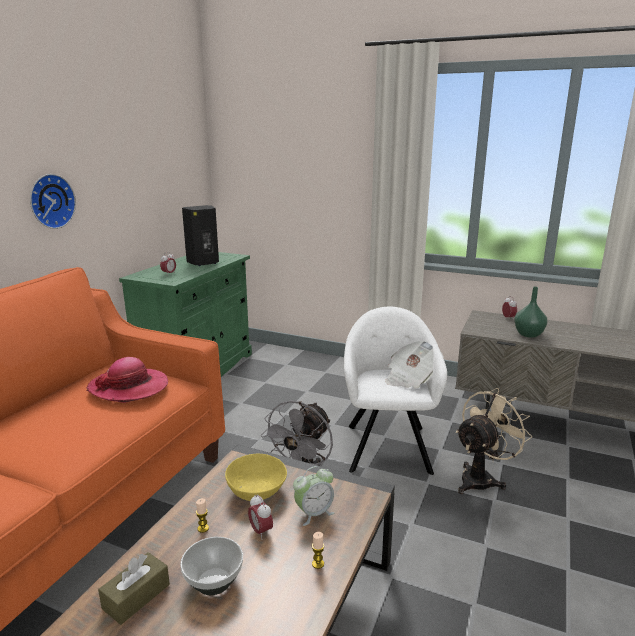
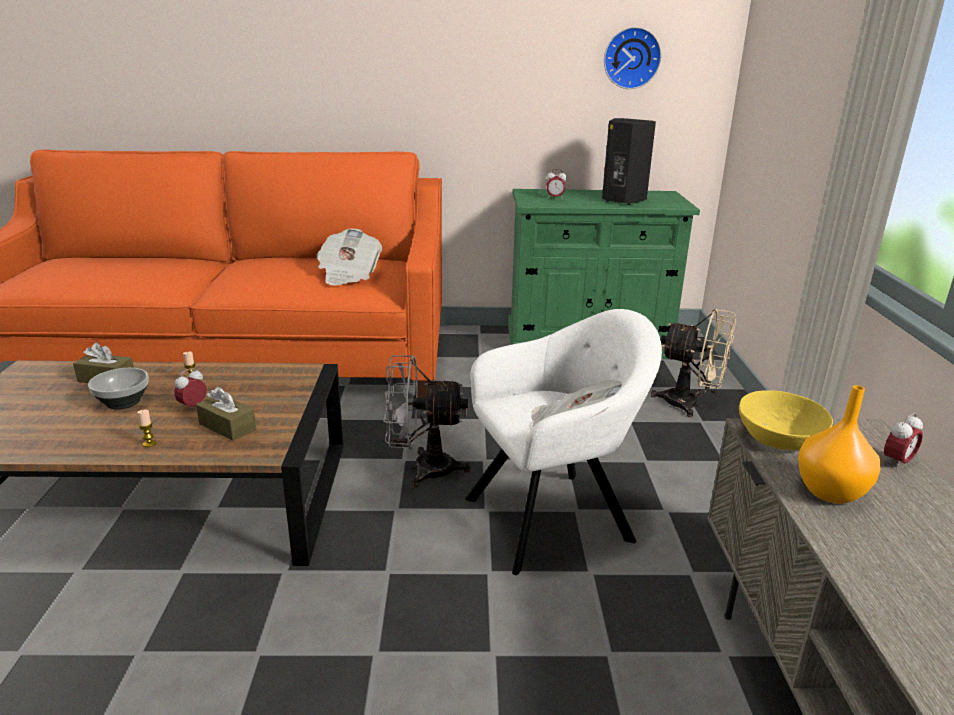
camera: 65 degrees right, 5 degrees up
wall clock [30,174,76,229] -> wall clock moved to [604,27,661,89]
hat [86,357,168,403] -> newspaper [317,228,382,285]
yellow bowl [225,454,287,501] -> yellow bowl moved to [739,390,833,450]
alarm clock [293,466,334,526] -> brown tissue box [196,387,256,441]
beige fan [456,388,532,494] -> beige fan moved to [651,309,736,417]
green vase [514,287,548,338] -> orange vase [798,385,881,504]

